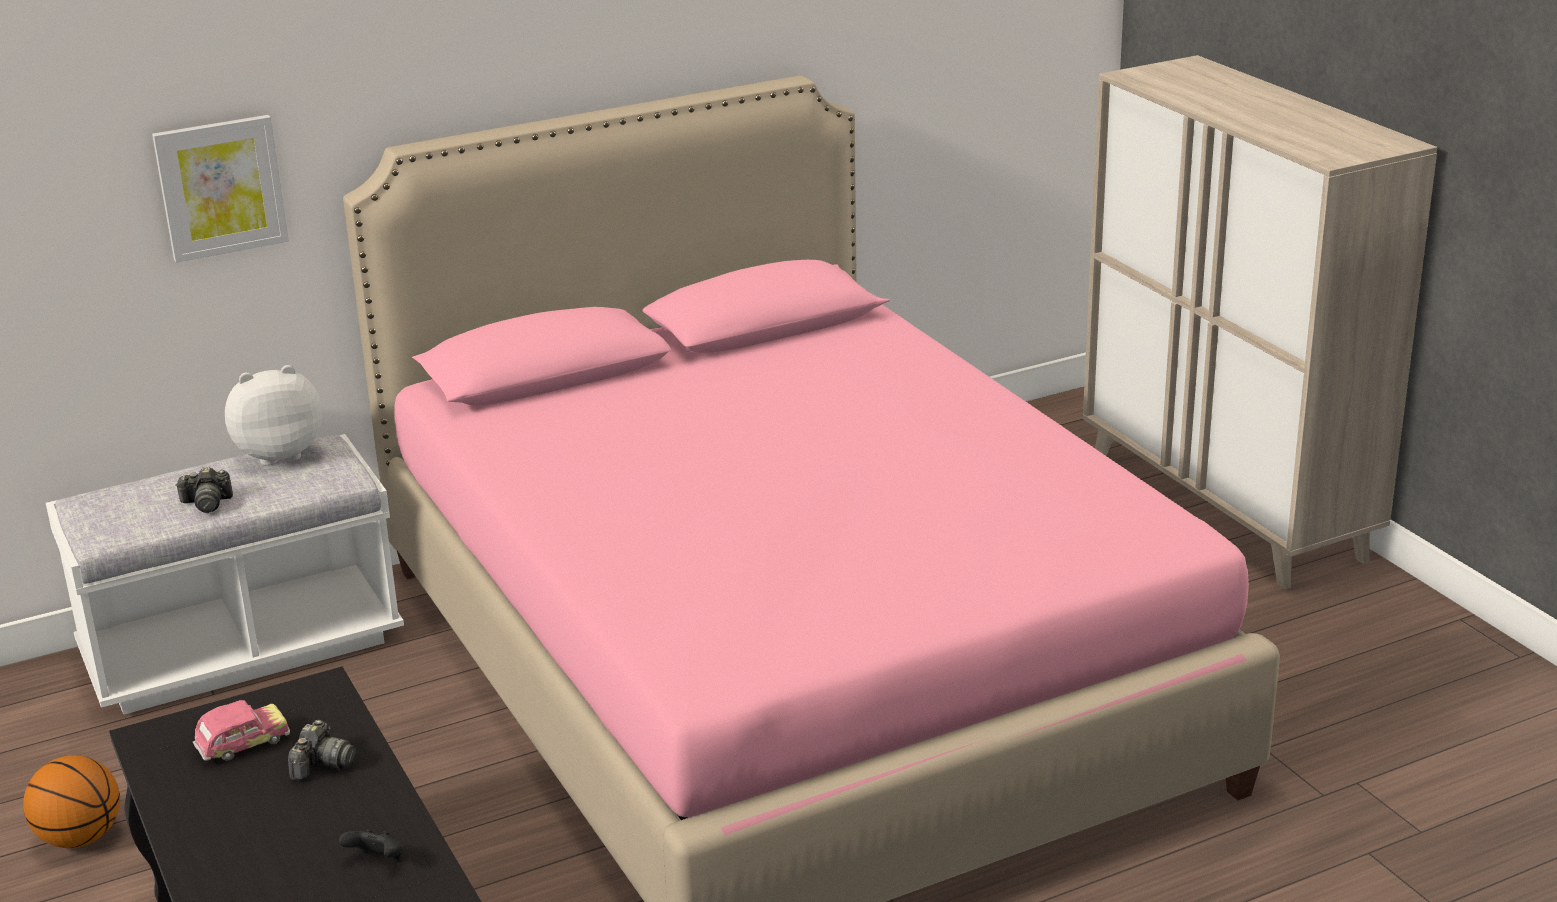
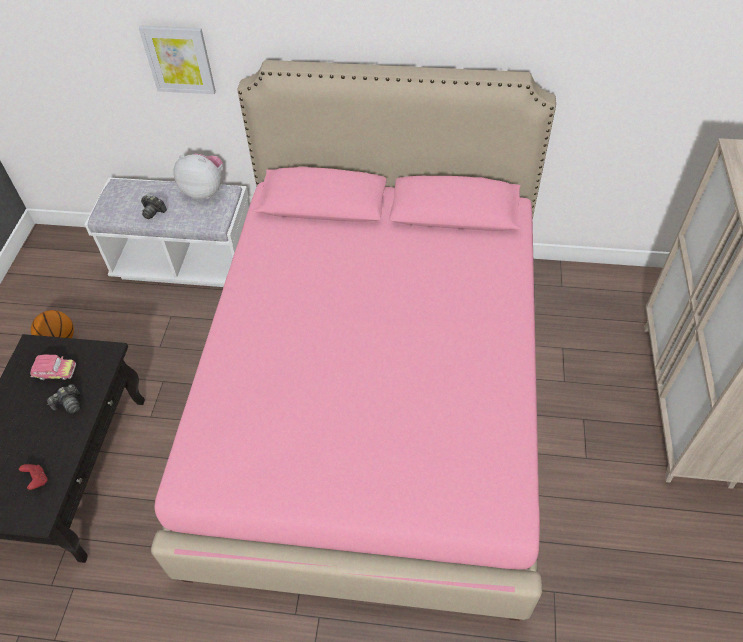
camera: 35 degrees right, 25 degrees up
black game controller [339,829,404,860] -> red game controller [19,464,47,490]

